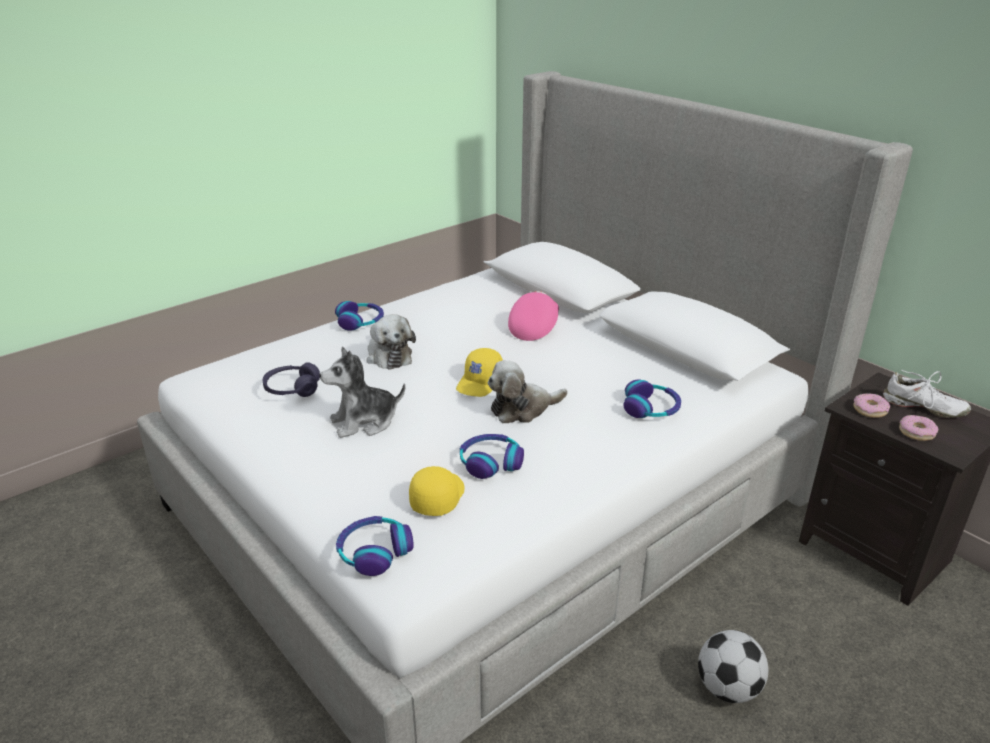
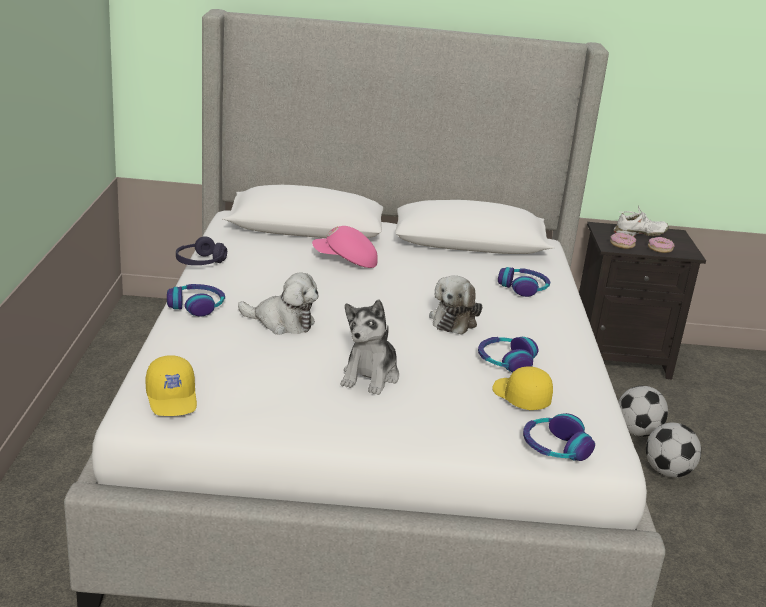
camera: 50 degrees left, 5 degrees down
purple headphones [262,362,320,397] -> purple headphones moved to [176,236,227,265]
yellow cap [456,348,503,397] -> yellow cap moved to [146,355,197,416]
pink cap [508,291,559,341] -> pink cap turned 60 degrees counterclockwise [312,226,378,268]
none -> football [618,386,668,437]

